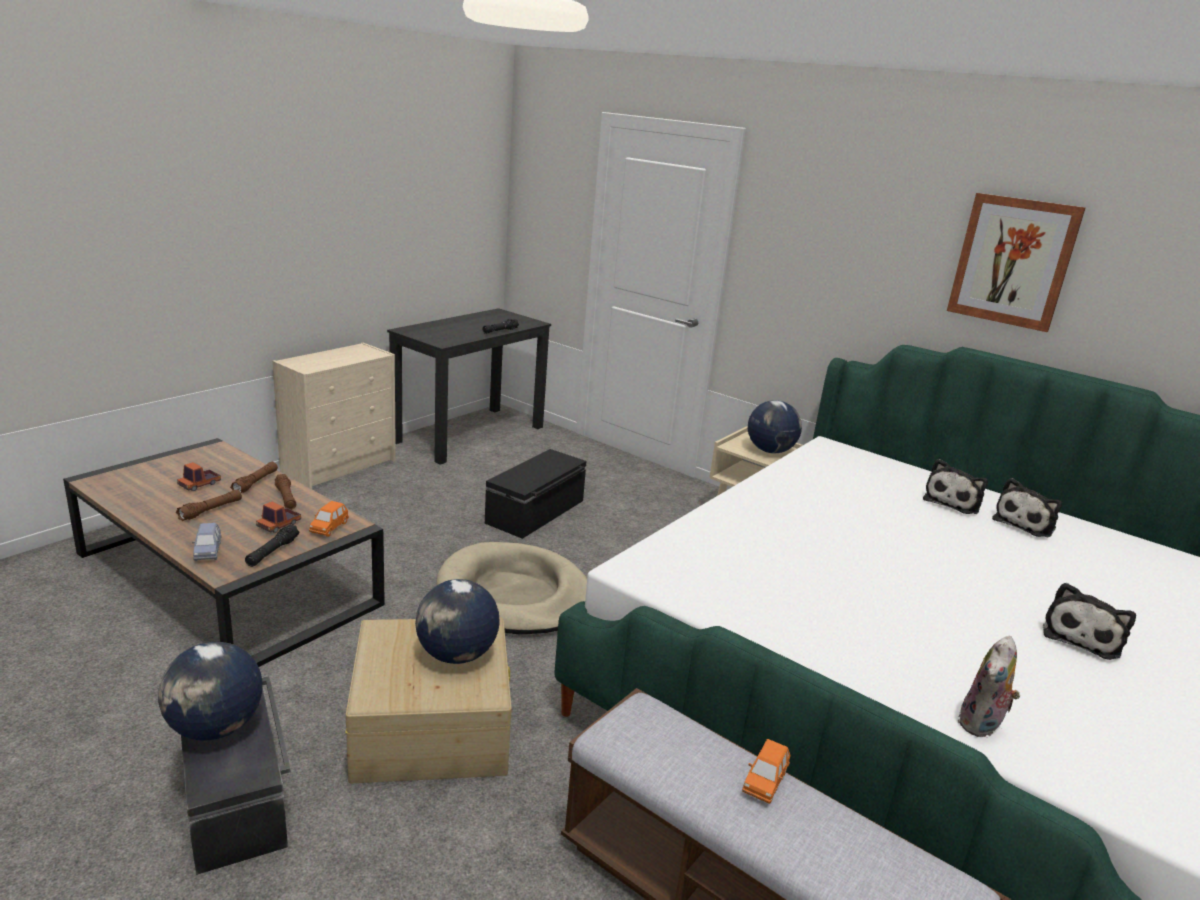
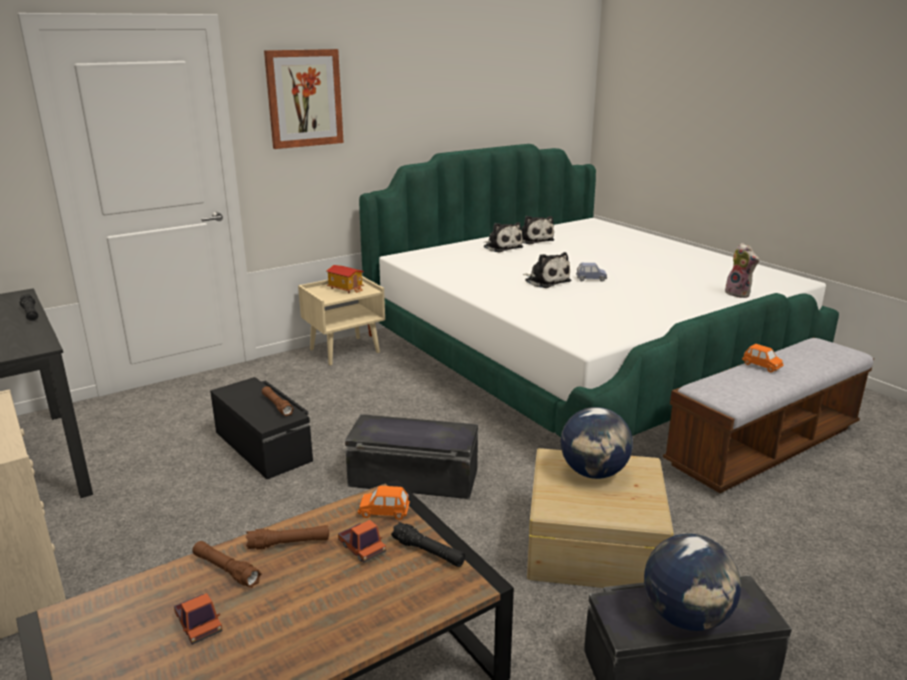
camera: 70 degrees left, 0 degrees up
brown flashlight [176,490,242,521] -> brown flashlight moved to [262,386,294,416]
blue toy car [192,523,222,561] -> blue toy car moved to [576,263,607,282]
orange toy car [309,501,349,537] -> orange toy car turned 150 degrees clockwise [358,486,410,520]
beige dog bed [437,542,587,634] -> black storage box [345,414,478,499]
globe [748,400,802,454] -> toy house [326,265,364,294]
picture [947,193,1086,332] -> picture moved to [264,49,344,149]
plush toy [1043,583,1136,660] -> plush toy moved to [523,252,571,288]

